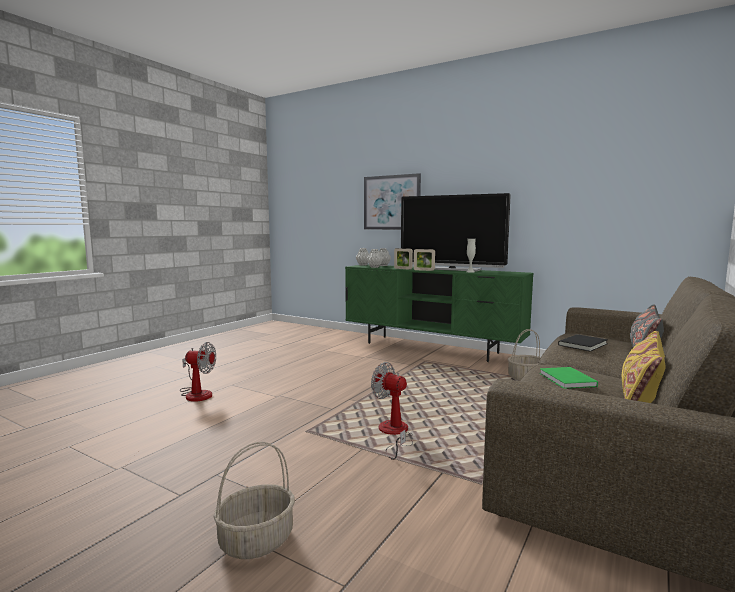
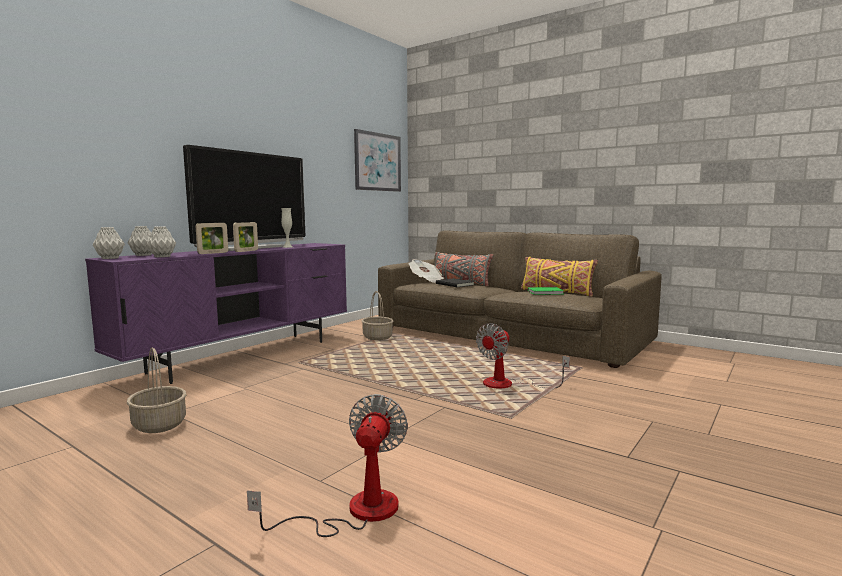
camera: 85 degrees left, 0 degrees up
basket [213,442,295,559] -> basket moved to [127,347,187,433]
green tv stand [345,264,534,362] -> purple tv stand [85,243,347,384]
picture [364,173,421,230] -> picture moved to [354,129,401,192]
none -> newspaper [409,259,444,283]

